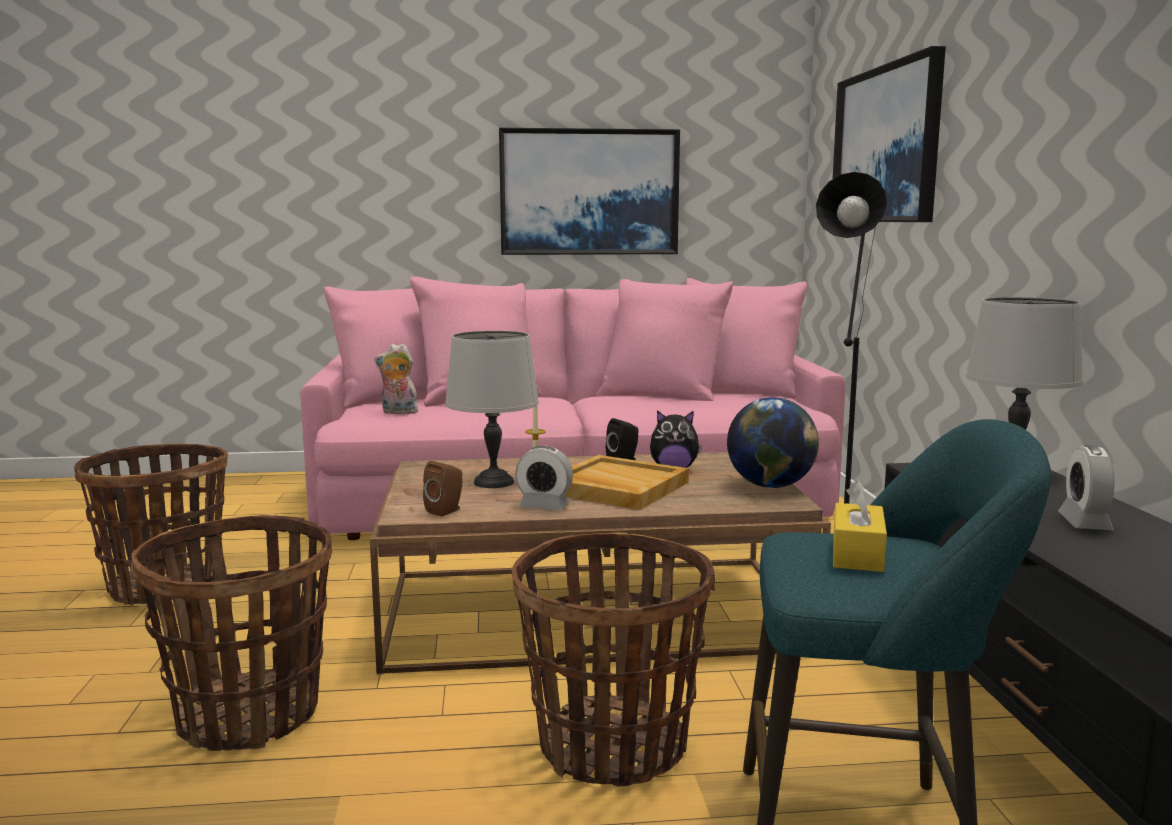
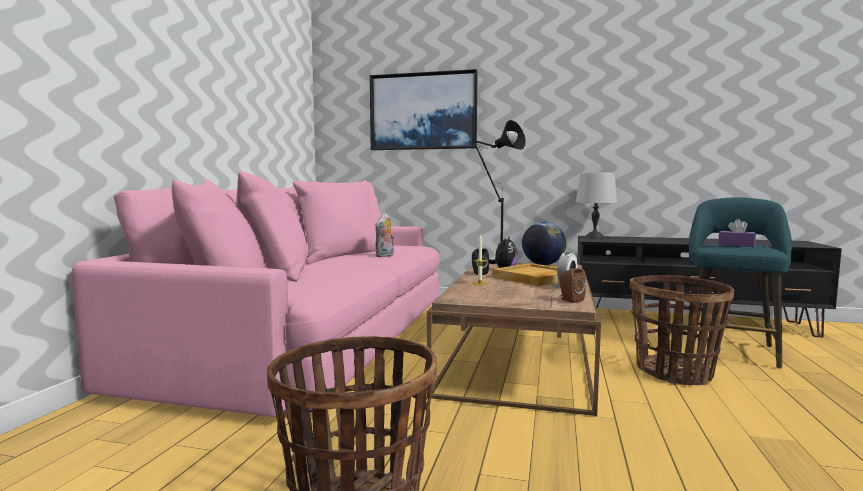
camera: 70 degrees left, 5 degrees down
basket [131,515,332,751] -> none
plush toy [375,344,420,414] -> plush toy moved to [376,213,394,257]
grey table lamp [445,331,539,488] -> none
picture [499,128,680,255] -> none
yellow tissue box [833,480,887,572] -> purple tissue box [718,219,756,247]
alarm clock [1058,445,1115,530] -> none

